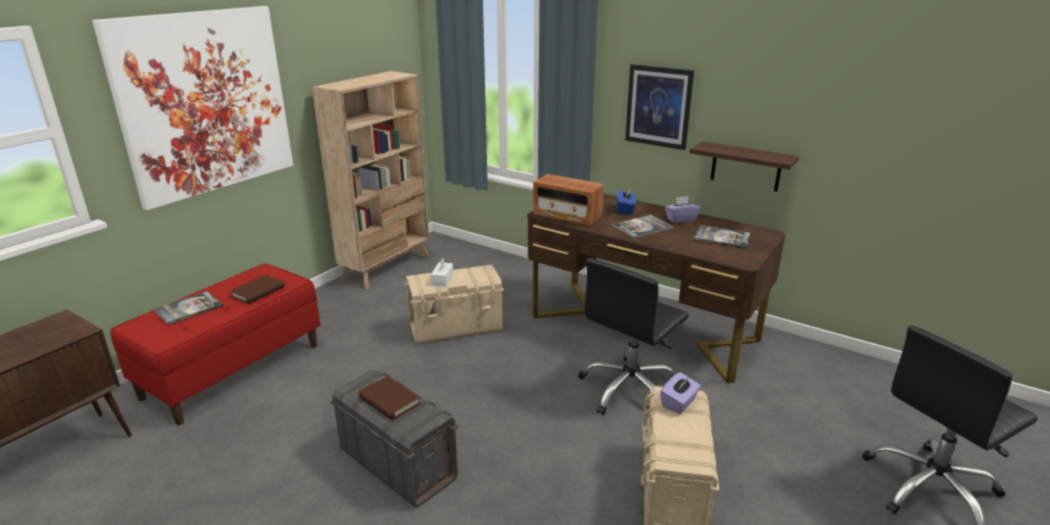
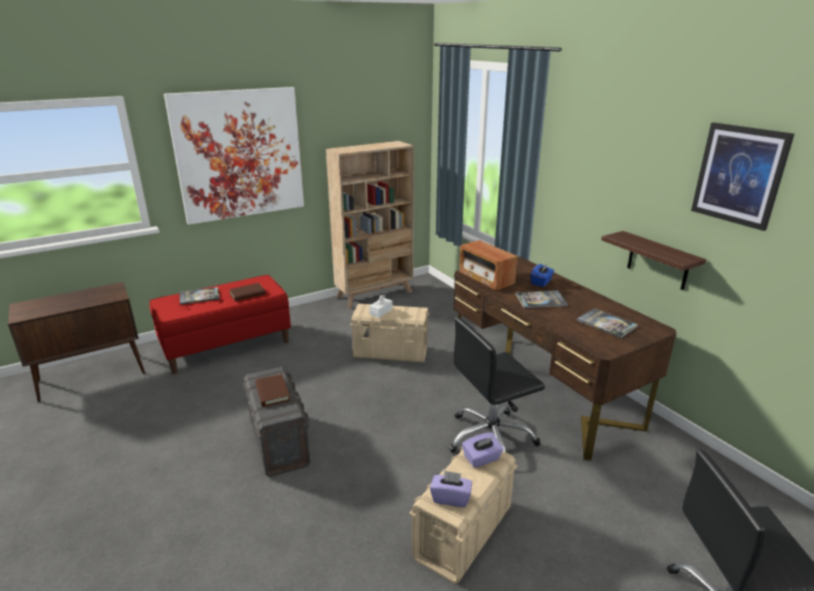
camera: 25 degrees right, 0 degrees up
picture [625,64,694,150] -> picture moved to [691,122,794,231]
purple tissue box [665,196,700,223] -> purple tissue box moved to [430,470,472,507]

